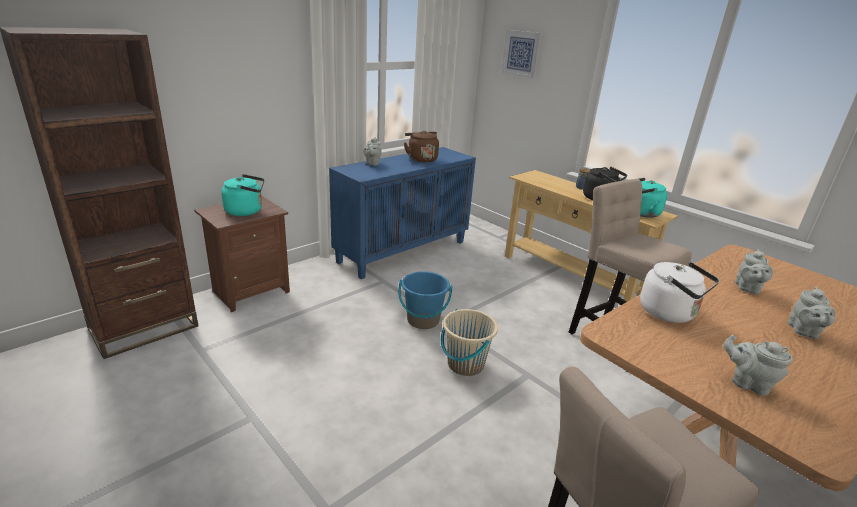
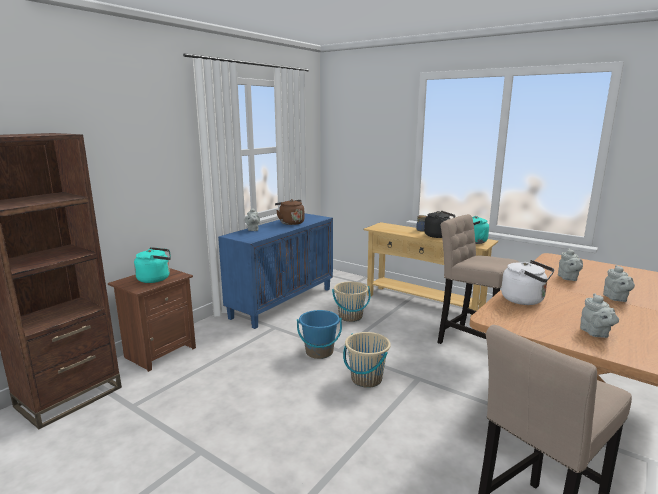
camera: 10 degrees left, 10 degrees down
picture [501,30,542,79] -> none
grey teapot [724,335,793,396] -> grey teapot turned 120 degrees counterclockwise [580,293,619,338]
none -> beige bucket [332,281,371,322]

